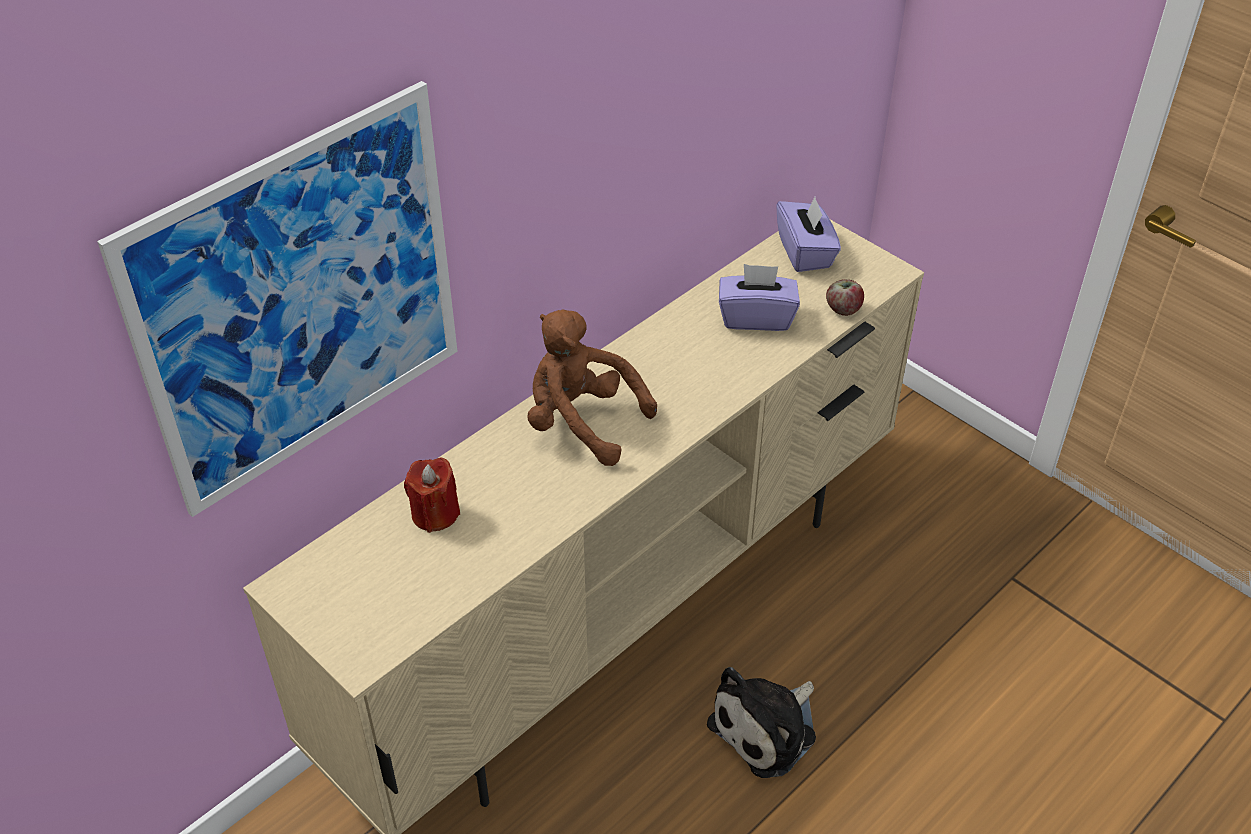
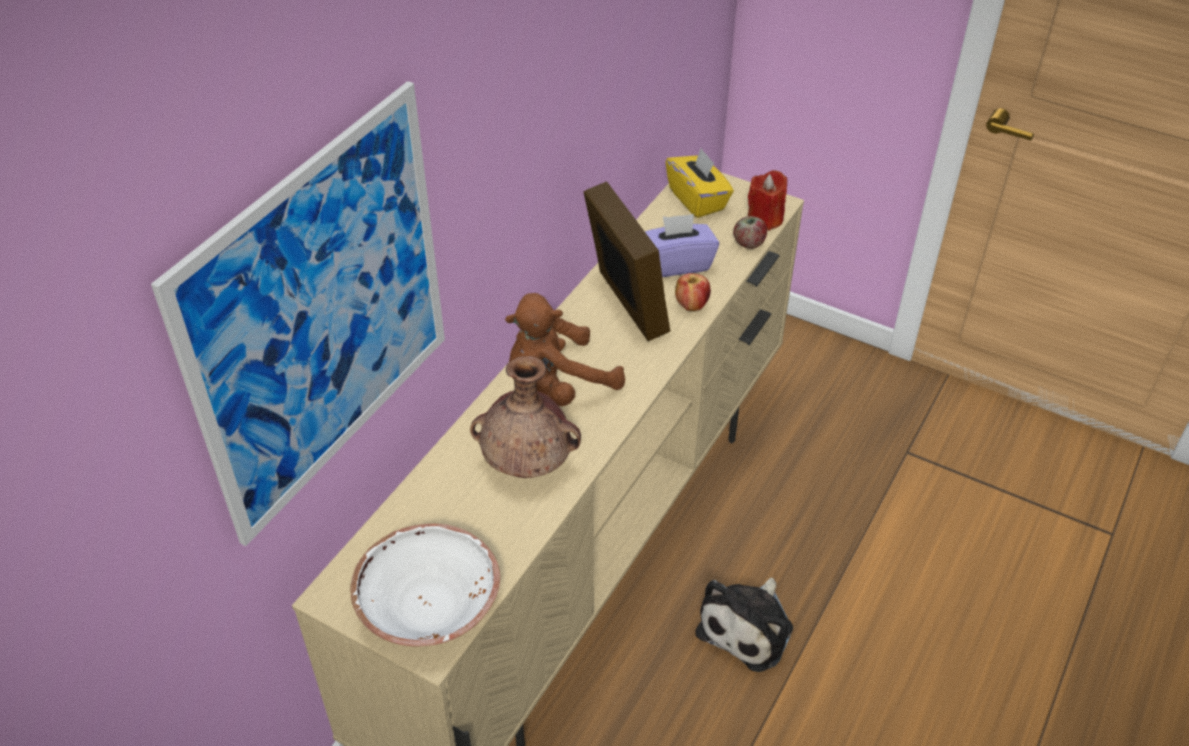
camera: 15 degrees left, 0 degrees up
red candle [404,458,460,533] -> red candle moved to [748,170,787,231]
brown plush toy [528,309,657,466] -> brown plush toy turned 45 degrees counterclockwise [505,293,625,406]
purple tissue box [776,197,841,272] -> yellow tissue box [666,148,734,218]
none -> white bowl [350,524,500,646]
none -> brown vase [470,356,581,478]
none -> picture frame [583,182,671,341]
none -> apple [675,273,711,311]

